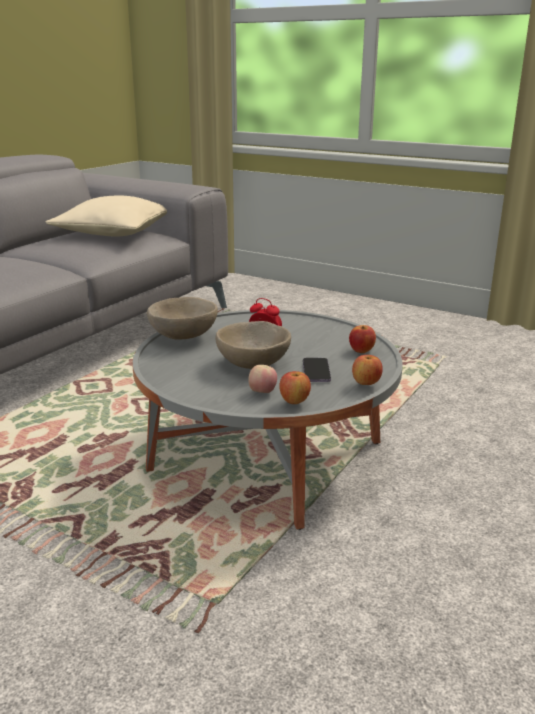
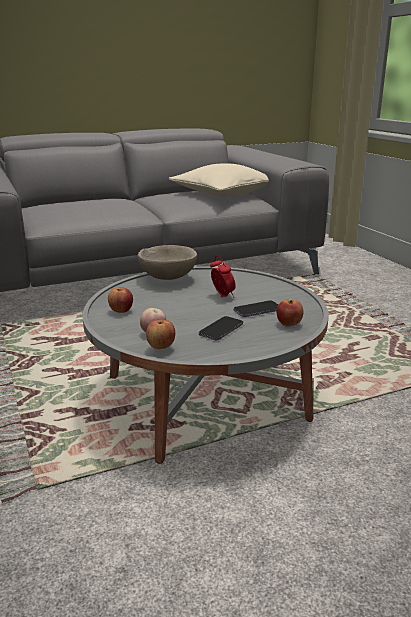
camera: 35 degrees right, 0 degrees up
beige bowl [216,321,291,369] -> none
apple [352,355,383,385] -> apple moved to [108,287,133,313]
none -> phone [234,300,279,317]

